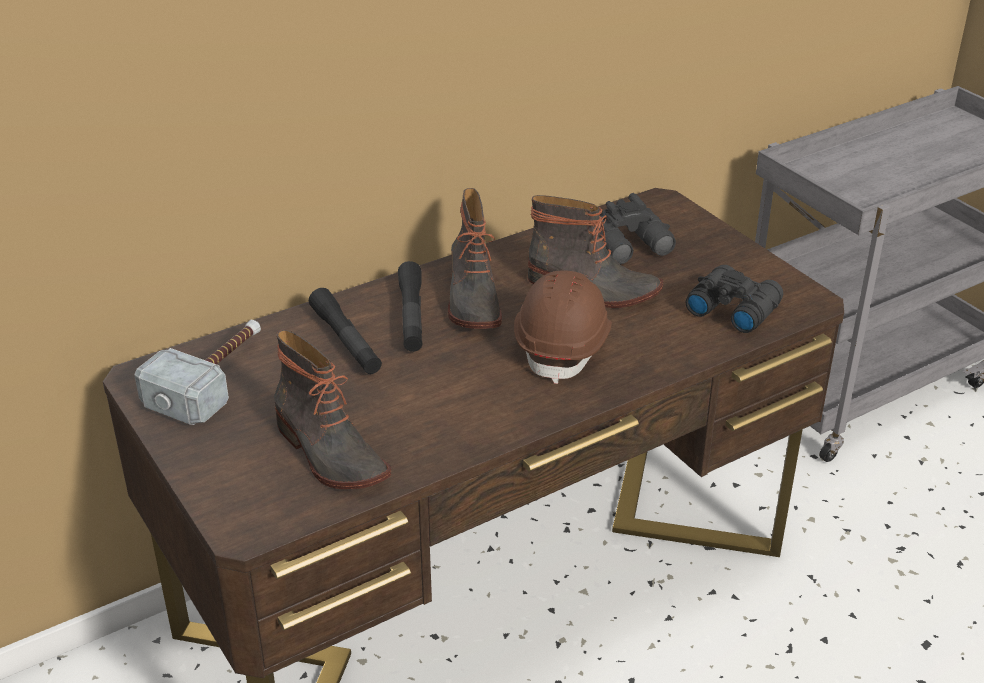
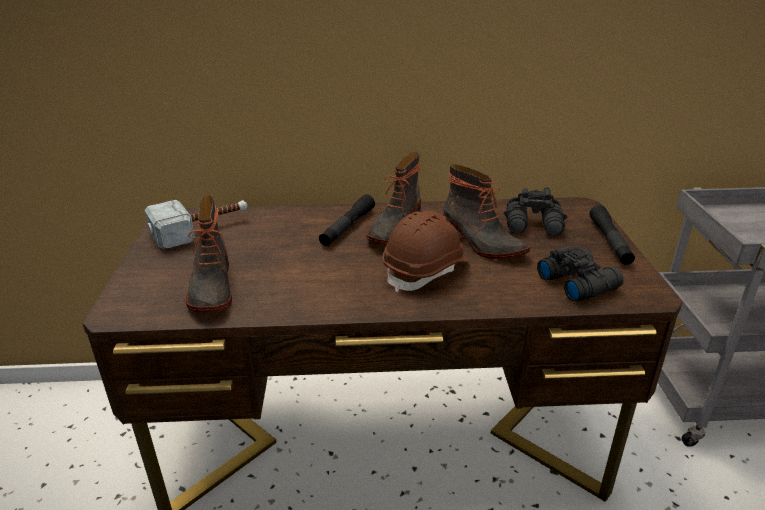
camera: 30 degrees right, 5 degrees down
black flashlight [309,288,382,374] -> black flashlight moved to [589,205,635,265]

